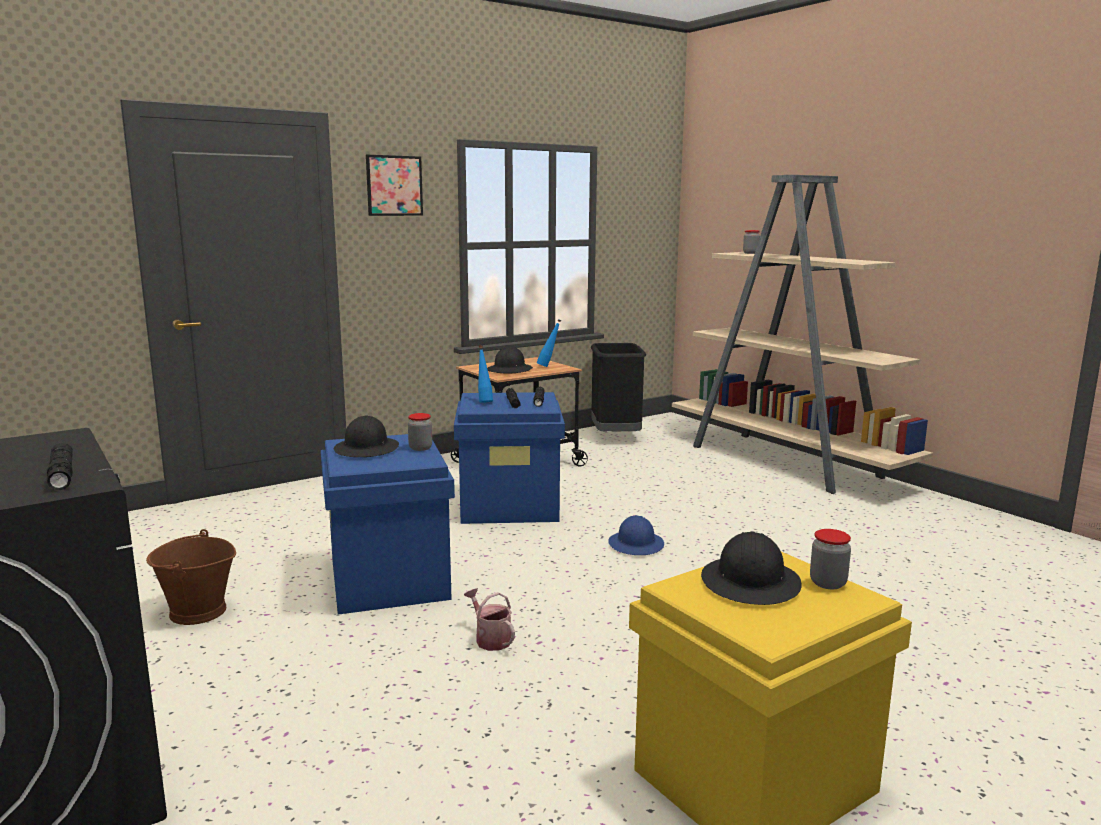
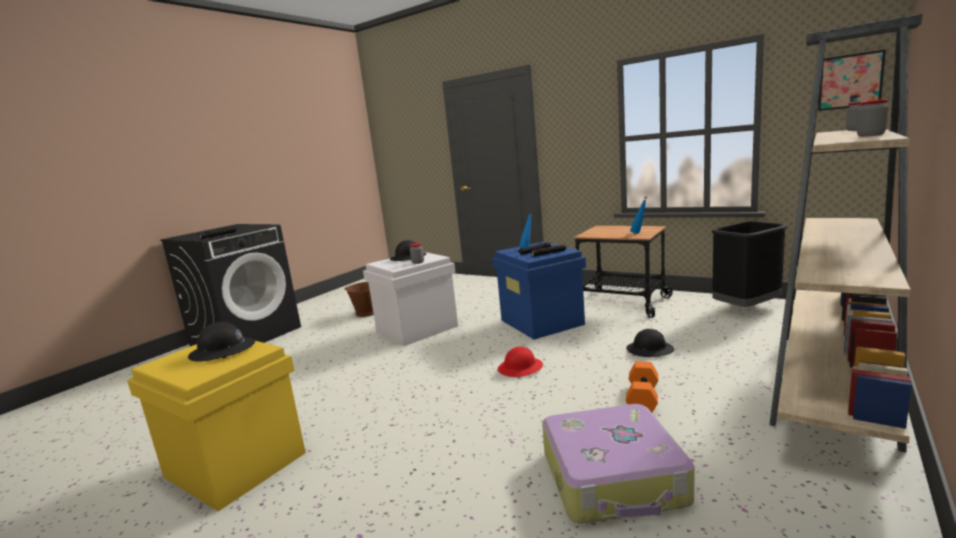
camera: 70 degrees right, 0 degrees up
blue storage box [321,434,455,615] -> white storage box [363,252,458,346]
picture [366,155,423,216] -> picture moved to [818,49,886,111]
watering can [464,588,515,651] -> none
black hard hat [487,346,533,373] -> black hard hat moved to [626,329,674,357]
blue hard hat [608,515,664,555] -> red hard hat [498,347,543,377]
jar [810,529,851,589] -> jar moved to [857,99,888,137]
none -> suitcase [542,404,694,523]
none -> orange dumbbell [626,361,658,412]

